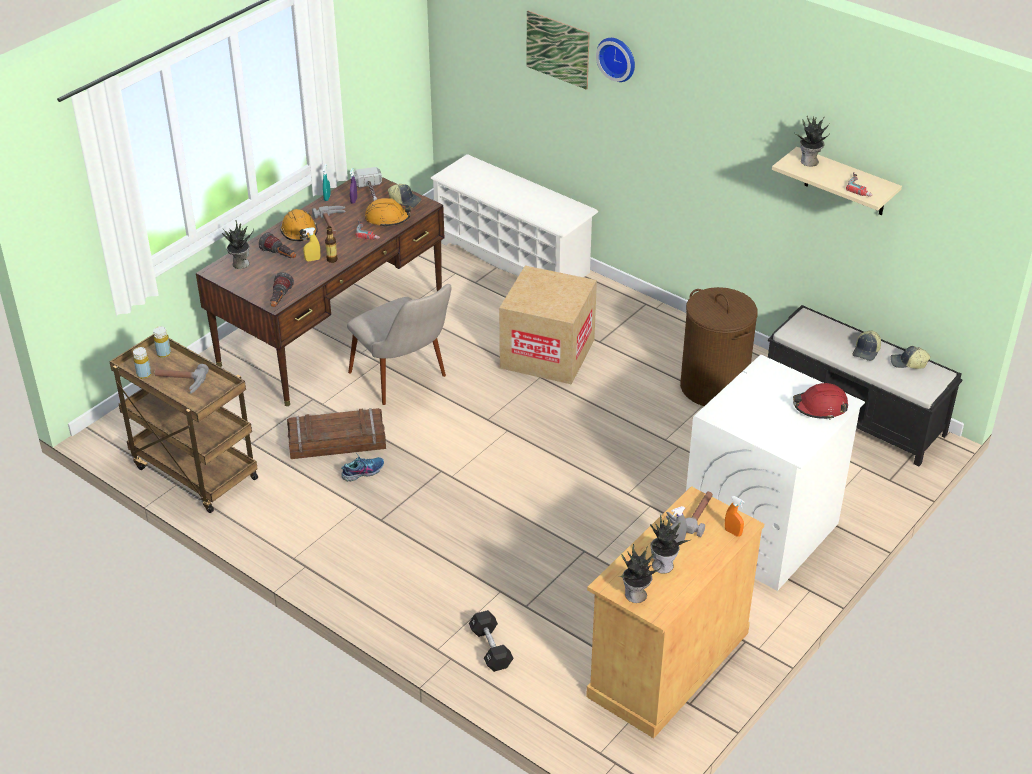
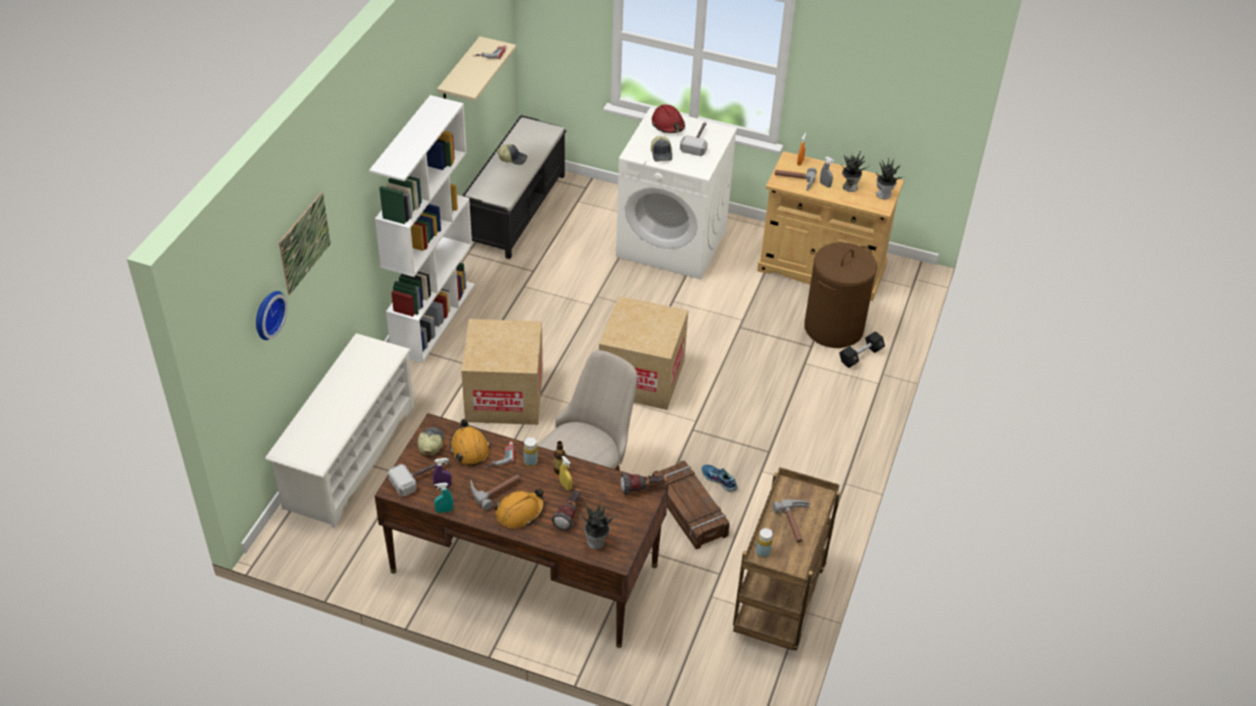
camera: 110 degrees left, 5 degrees up
yellow bottle [133,347,151,379] -> yellow bottle moved to [523,437,538,466]
wall clock [596,38,635,82] -> wall clock moved to [256,291,288,340]
brown laundry basket [680,287,757,406] -> brown laundry basket moved to [804,242,877,348]
potted plant [796,116,829,167] -> none
cap [890,346,930,369] -> cap moved to [651,136,672,162]
none -> white bookcase [369,95,475,363]
none -> cardboard box [599,296,688,410]
none -> hammer [680,122,707,156]

